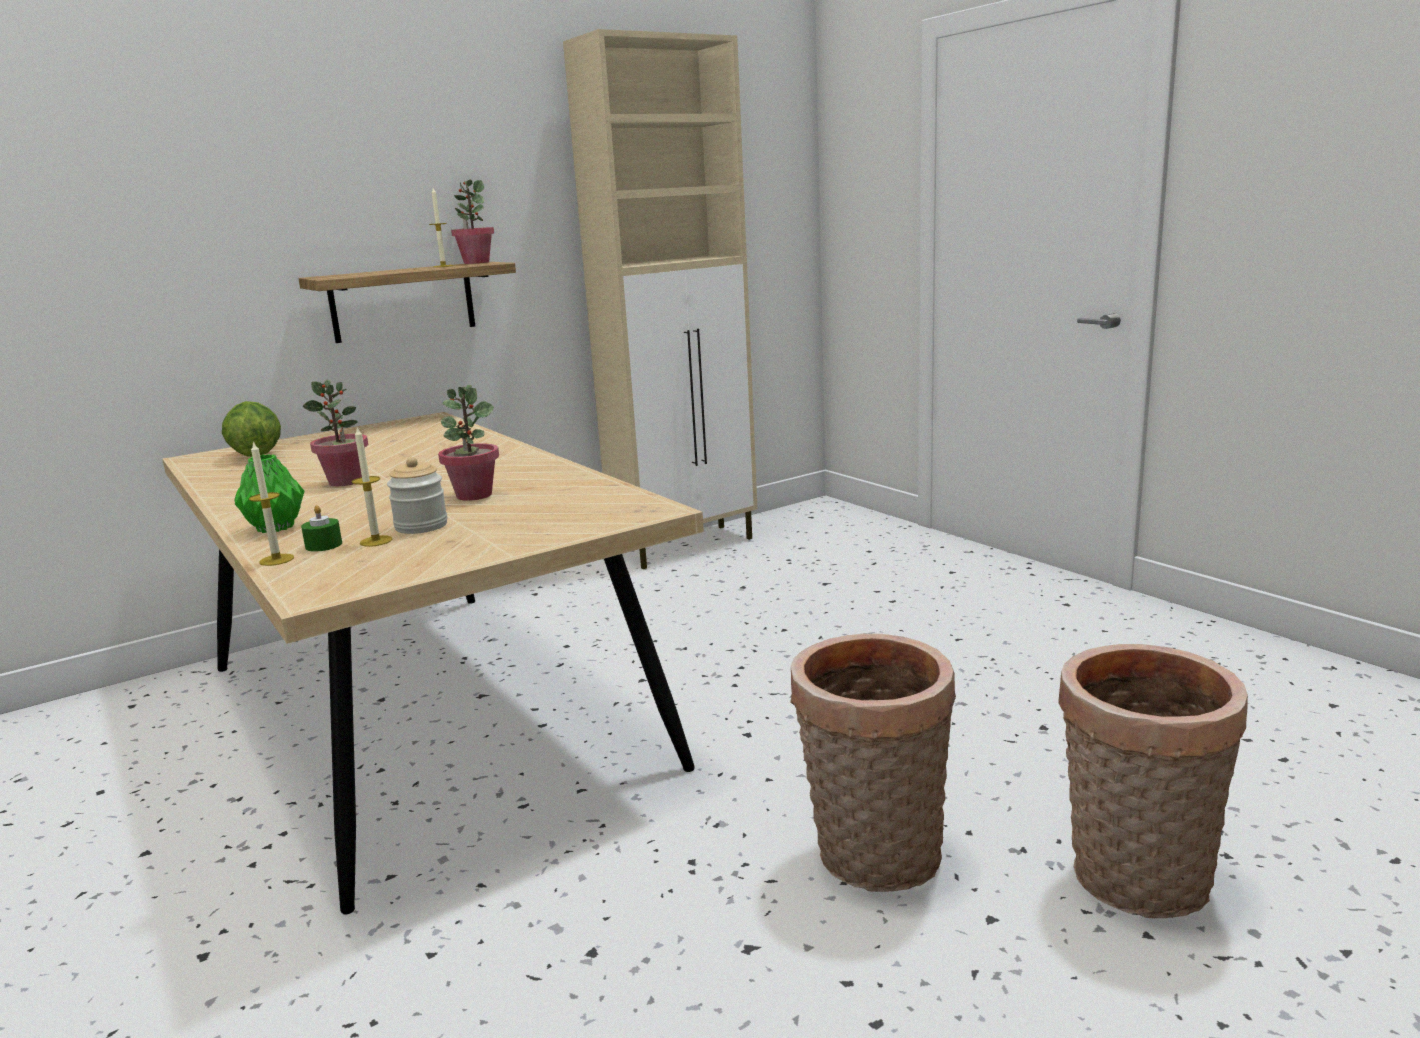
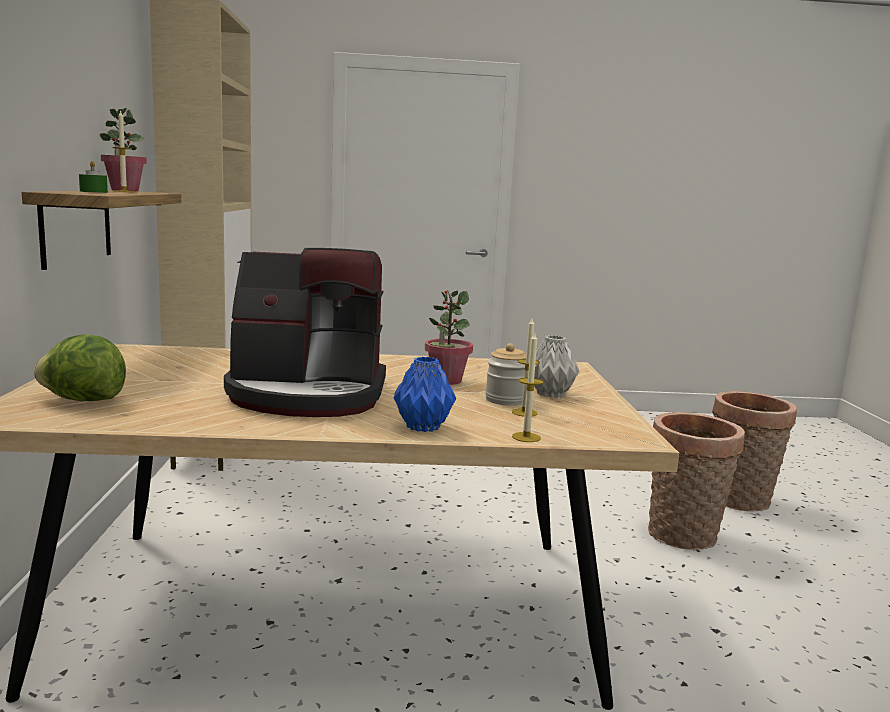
camera: 60 degrees left, 5 degrees down
green vase [234,454,304,533] -> blue vase [394,357,456,432]
green candle [301,505,342,552] -> green candle moved to [79,161,108,193]
potted plant [303,380,368,486] -> coffee machine [224,248,386,417]
none -> grey vase [534,335,580,398]

